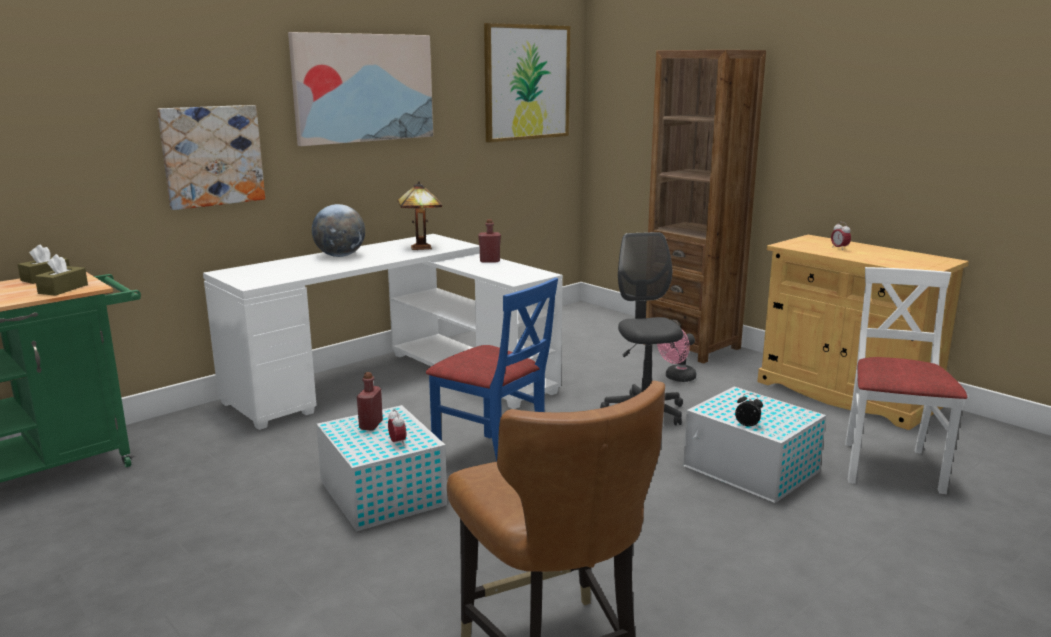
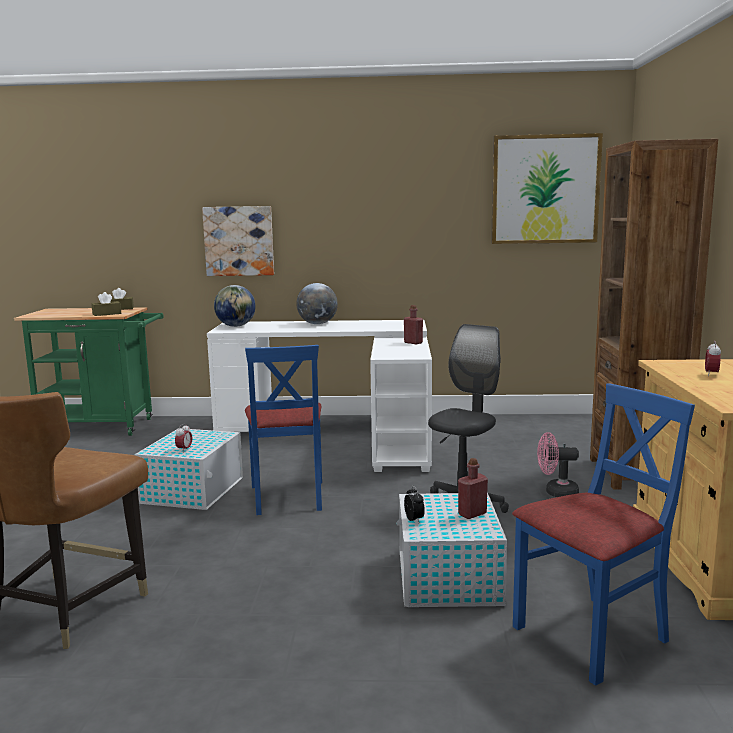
camera: 45 degrees right, 5 degrees down
picture [288,32,433,146] -> none
red bottle [357,372,383,431] -> red bottle moved to [458,458,488,519]
table lamp [398,181,442,250] -> none
white chair [845,267,967,494] -> blue chair [512,383,695,686]
none -> globe [214,285,256,327]

